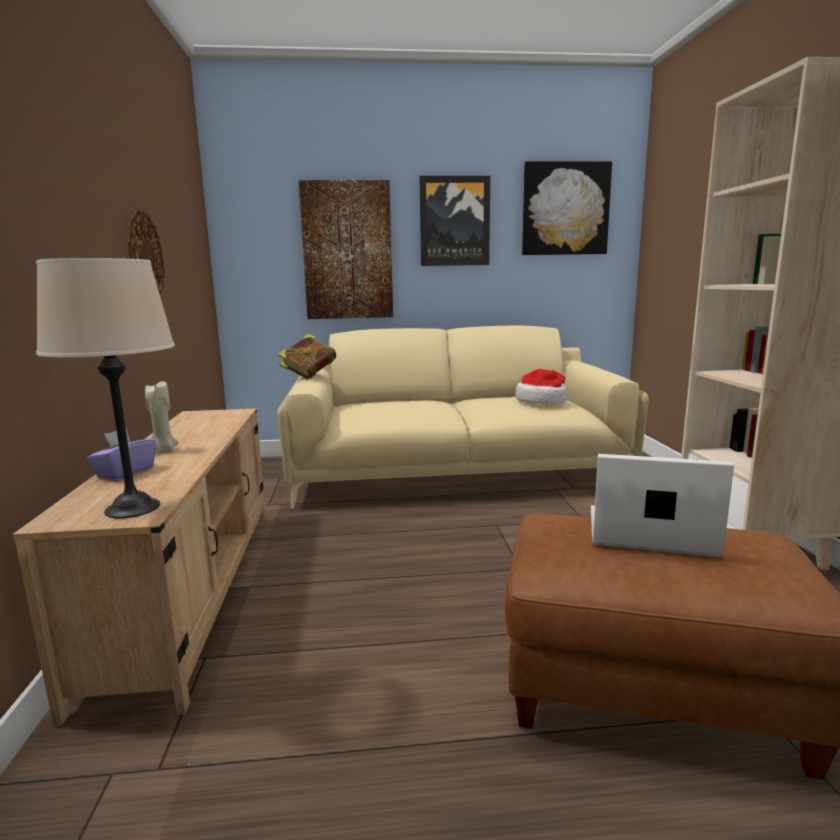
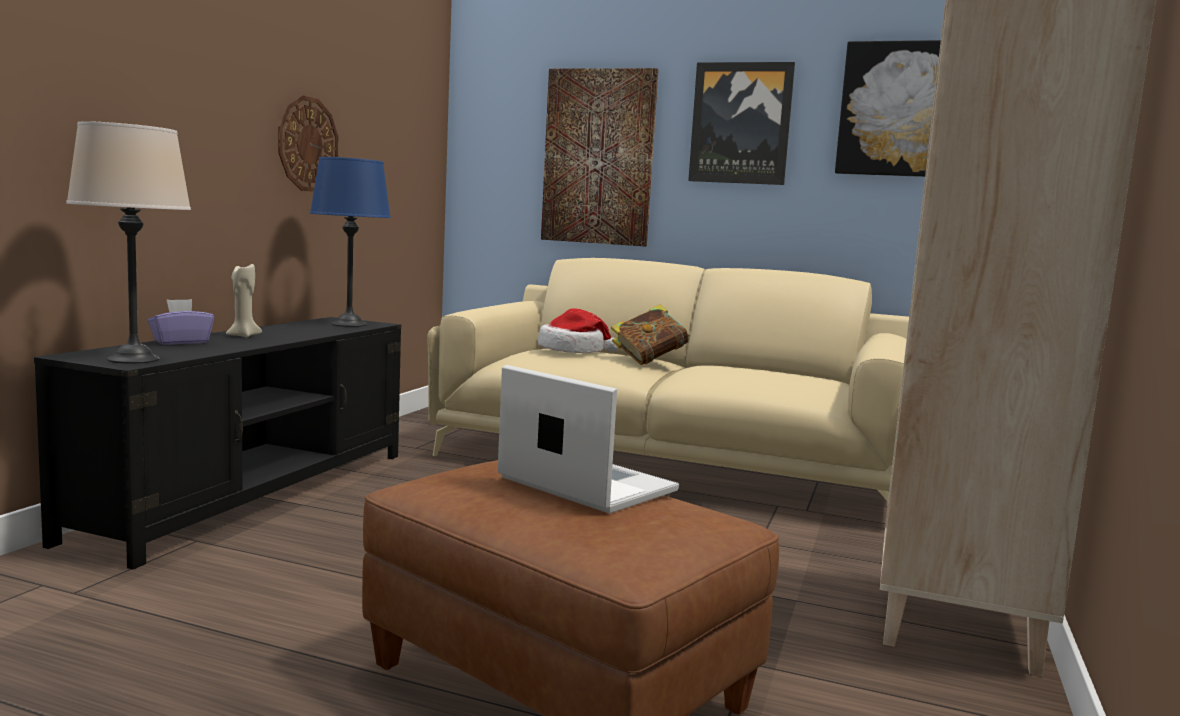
camera: 25 degrees right, 5 degrees down
beige tv stand [13,408,266,726] -> black tv stand [34,317,401,569]
book [278,334,336,379] -> book moved to [611,305,690,365]
hat [515,369,568,404] -> hat moved to [538,309,618,353]
none -> blue table lamp [310,157,391,327]

